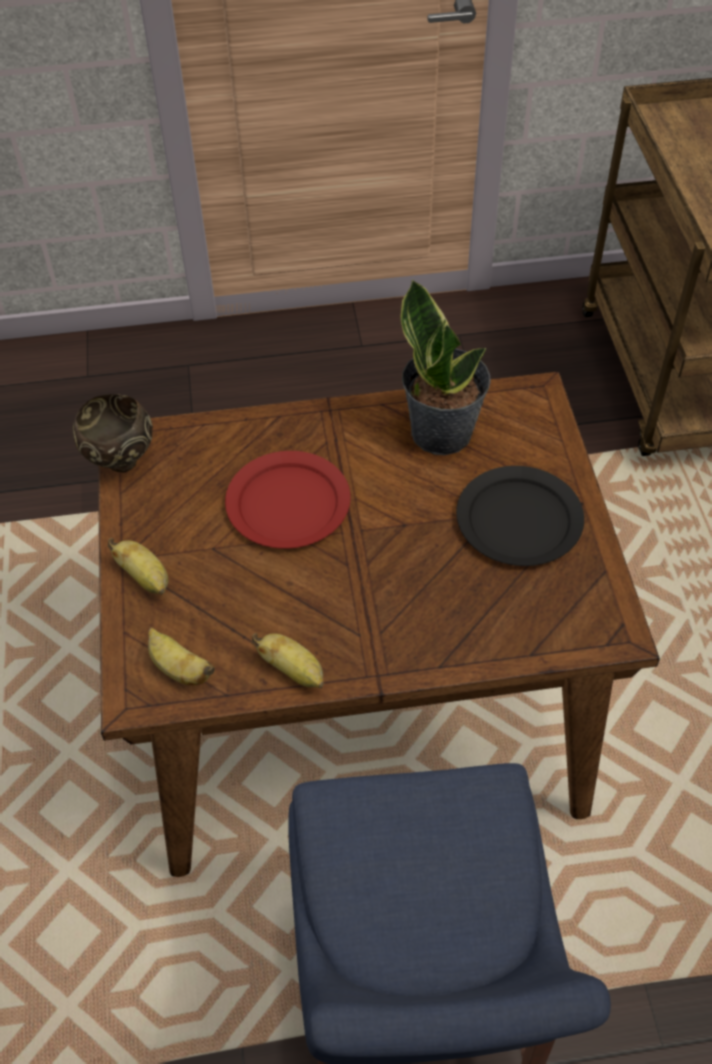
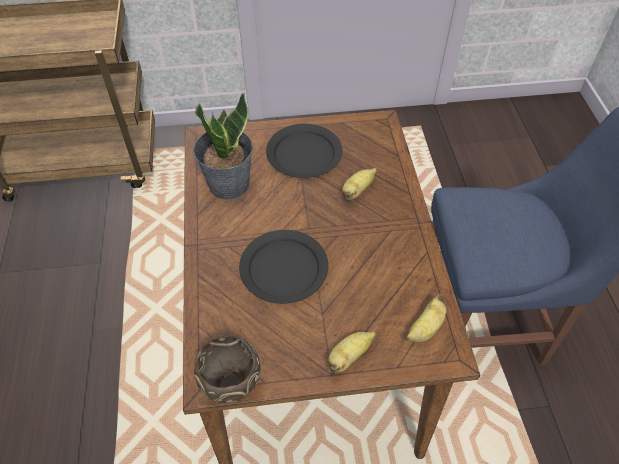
camera: 90 degrees left, 0 degrees up
red plate [225,451,351,549] -> black plate [239,230,328,304]
banana [252,633,324,689] -> banana moved to [342,168,377,200]

